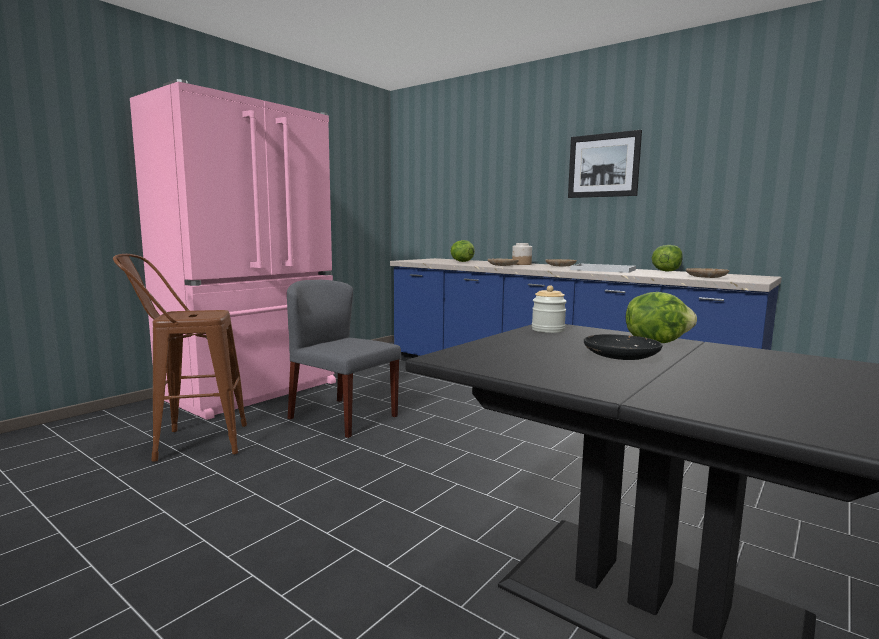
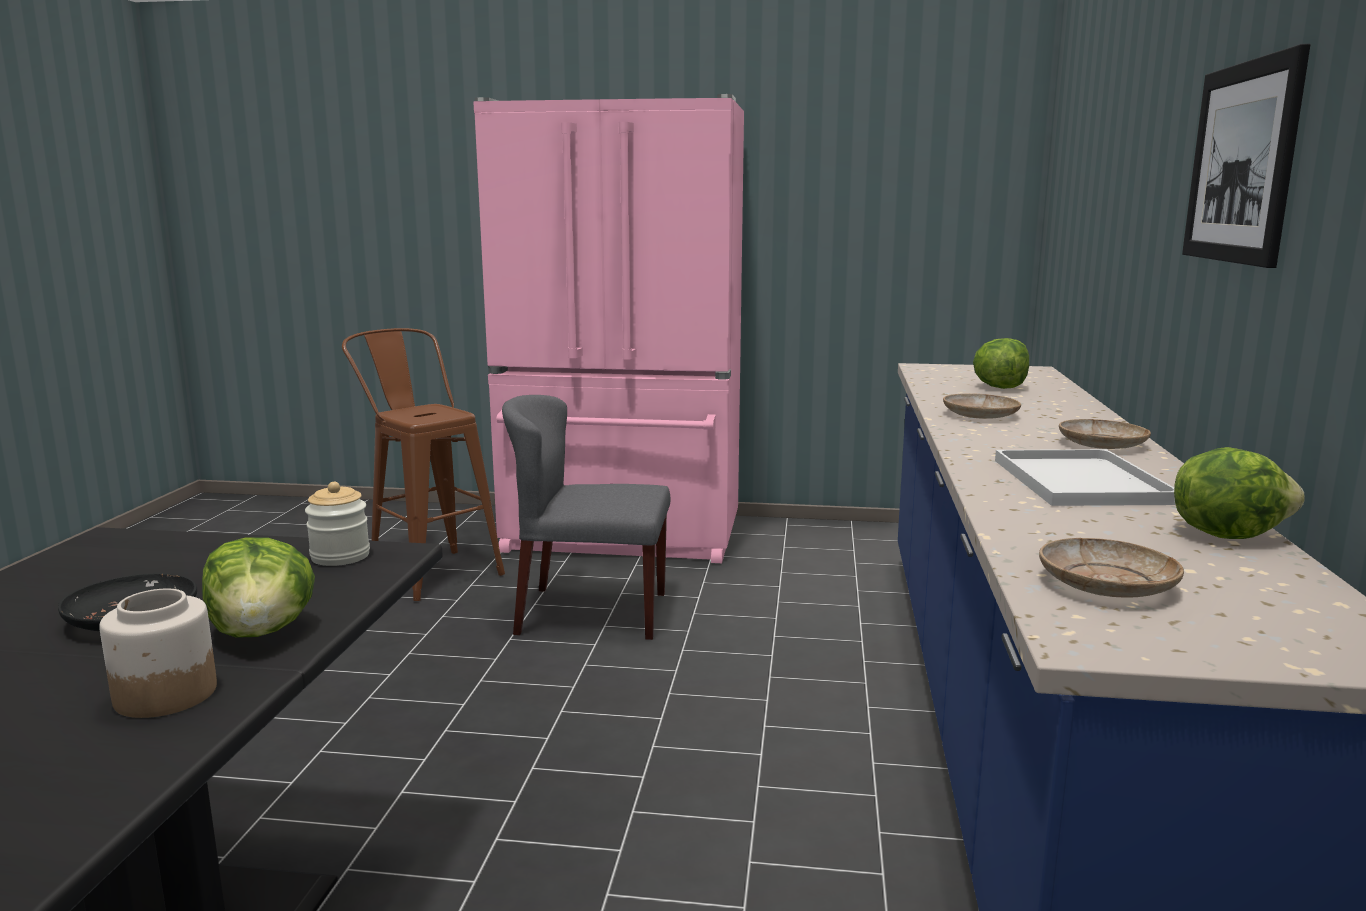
camera: 60 degrees right, 5 degrees up
grey chair [287,280,401,438] -> grey chair turned 90 degrees counterclockwise [502,395,670,640]
jar [512,243,532,265] -> jar moved to [99,589,217,718]

